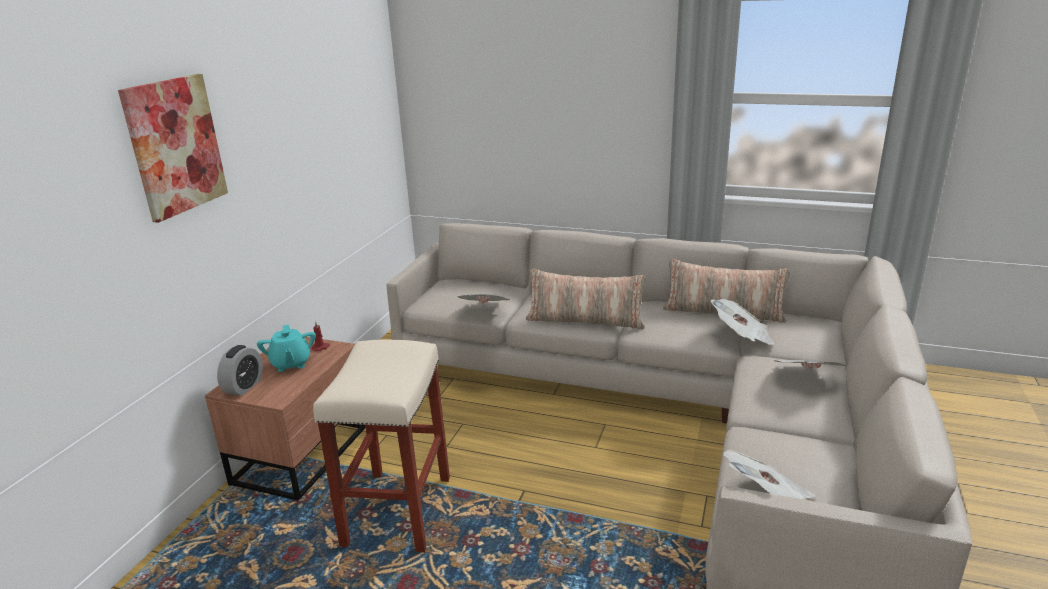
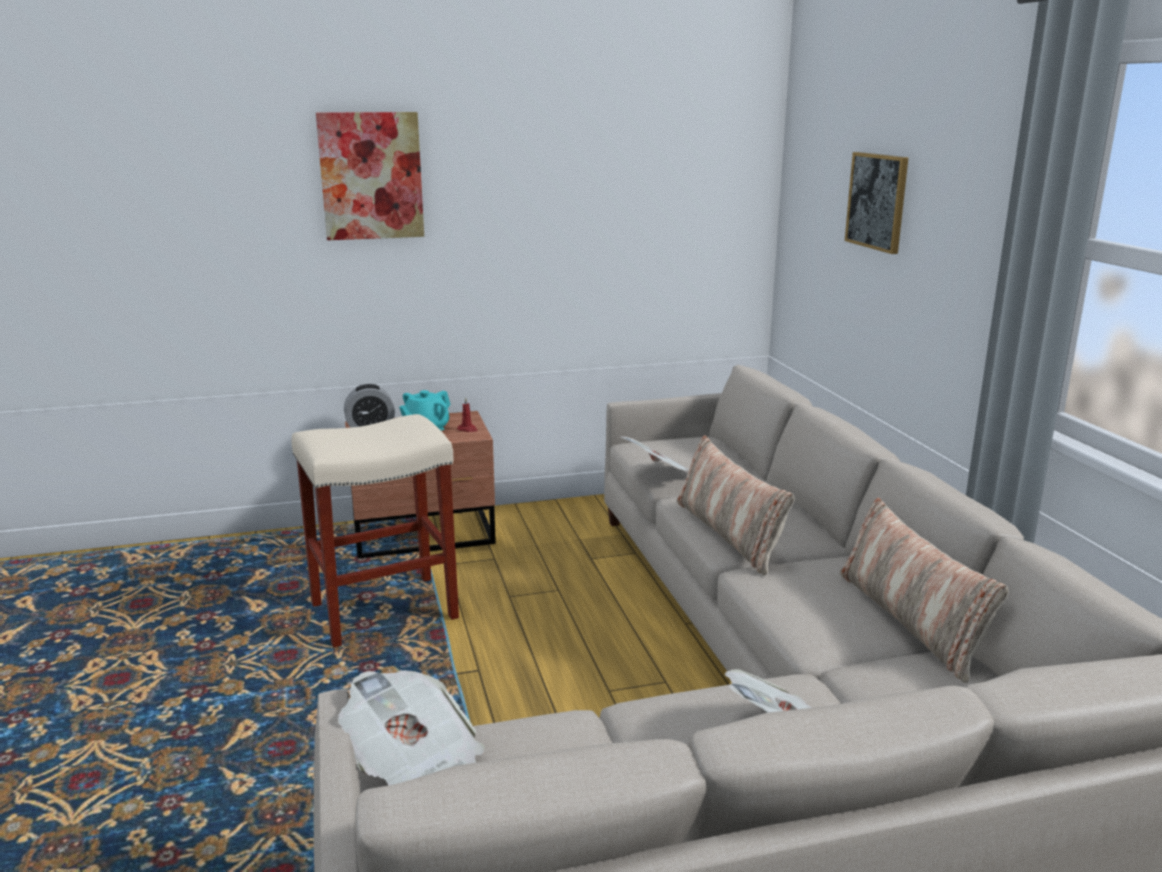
camera: 55 degrees right, 5 degrees down
newspaper [711,299,775,346] -> none
none -> picture [845,152,908,254]

